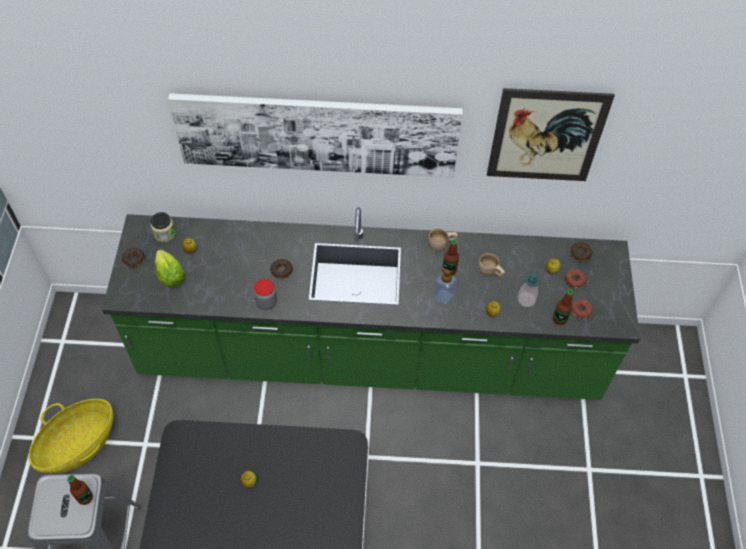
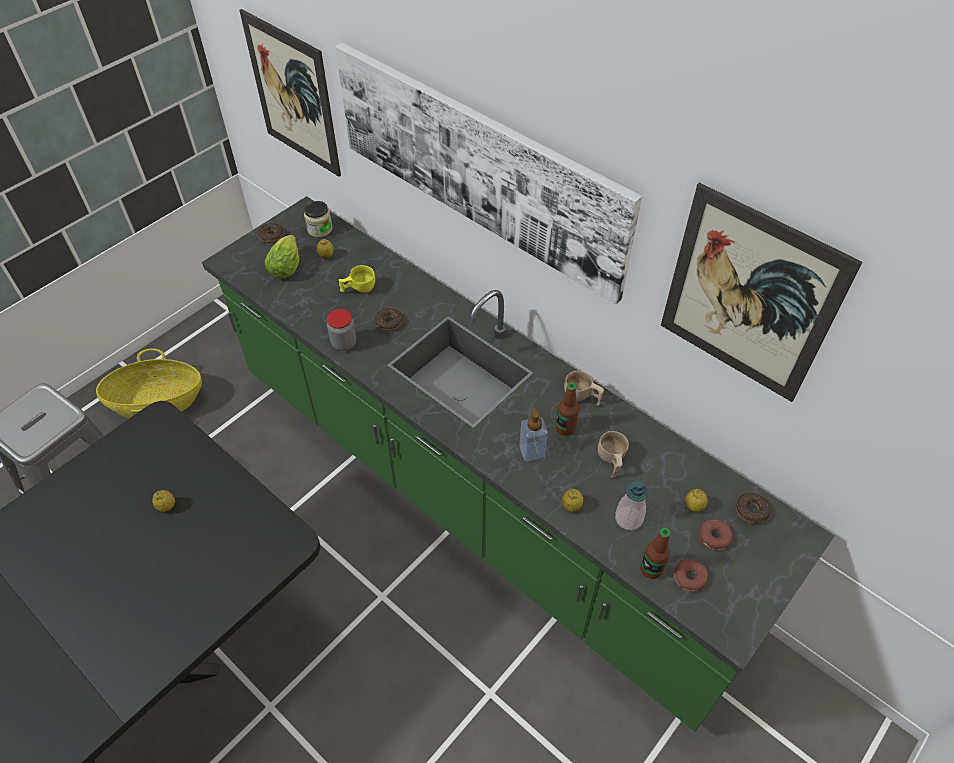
camera: 40 degrees right, 5 degrees down
bottle [67,475,93,505] -> none
none -> picture [239,9,341,177]
none -> yellow cup [339,265,375,293]

